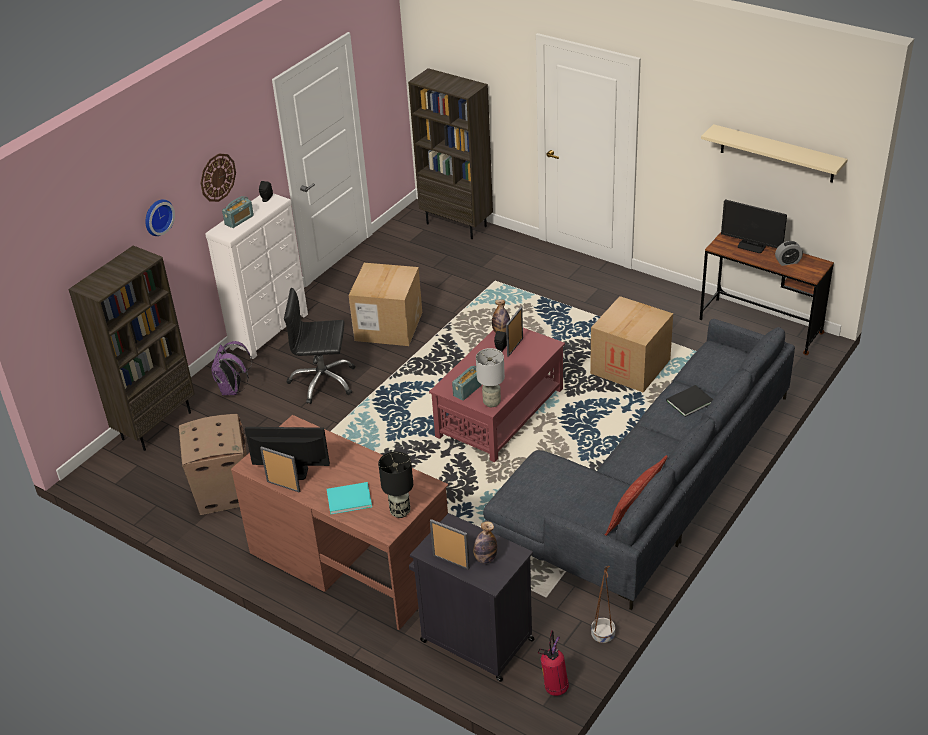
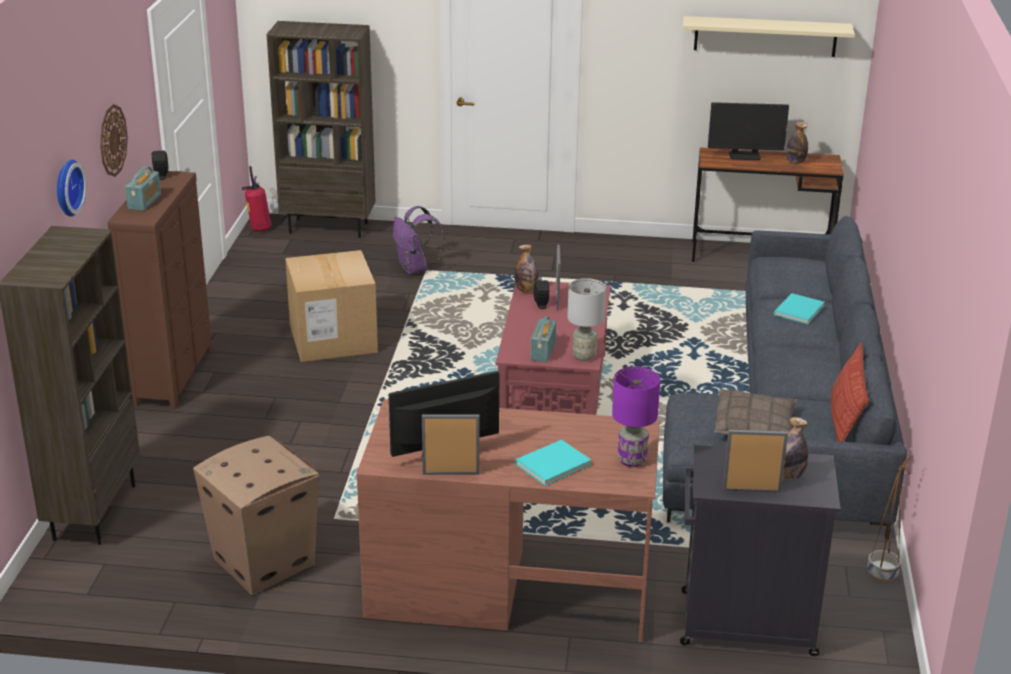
camera: 30 degrees left, 10 degrees down
white dresser [205,193,308,359] -> brown dresser [107,170,212,409]
purple backpack [211,341,252,395] -> purple backpack moved to [393,206,445,274]
black office chair [284,288,355,404] -> none
black table lamp [378,451,413,518] -> purple table lamp [612,366,660,467]
fire extinguisher [538,630,569,696] -> fire extinguisher moved to [242,166,272,232]
cardboard box [590,296,673,392] -> none
black book [666,385,713,417] -> turquoise book [774,293,824,324]
alarm clock [775,241,803,266] -> bottle [786,122,808,164]
none -> pillow [714,390,798,435]

